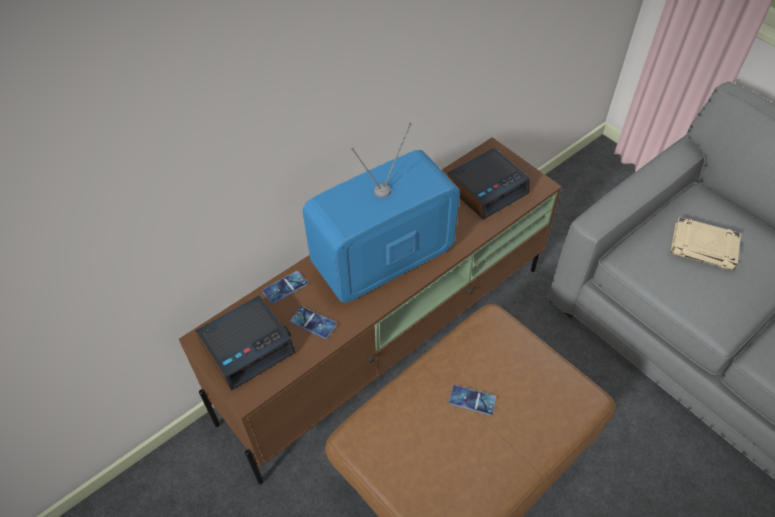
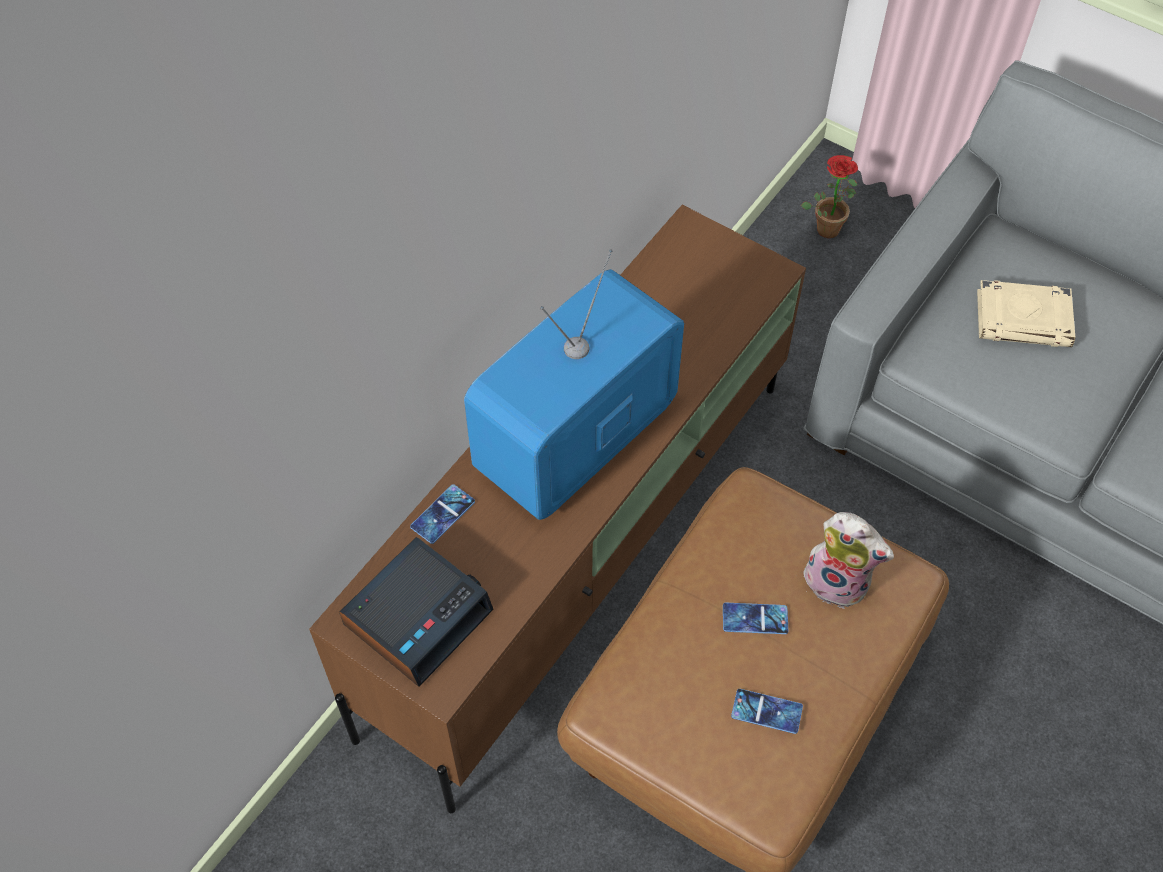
camera: 15 degrees left, 5 degrees up
phone [290,306,337,339] -> phone moved to [731,689,803,734]
alarm clock [446,148,530,220] -> none
none -> plush toy [799,512,894,609]
none -> potted plant [801,155,858,238]

